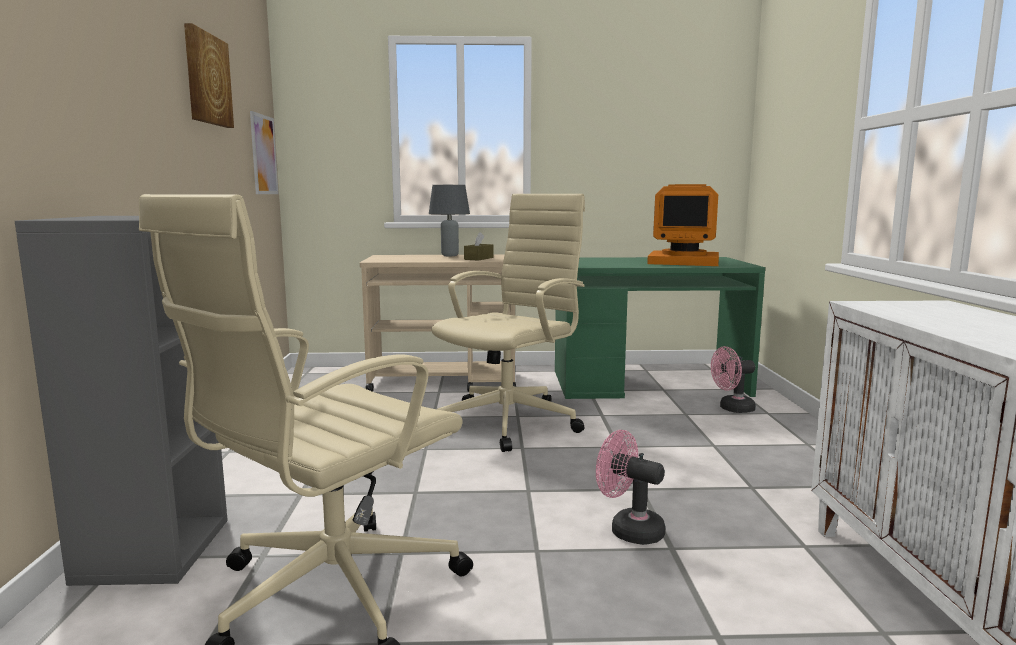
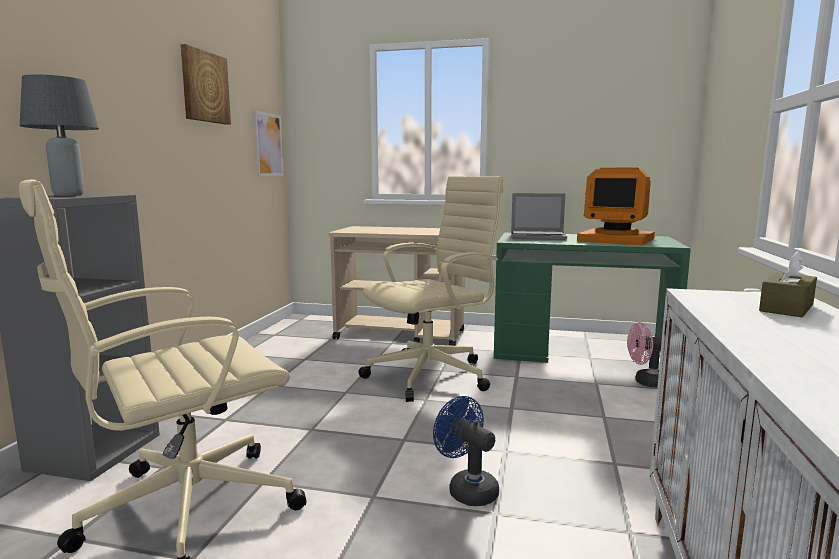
camera: 15 degrees right, 0 degrees up
grey table lamp [429,185,470,256] -> grey table lamp moved to [20,75,99,196]
brown tissue box [464,232,493,261] -> brown tissue box moved to [759,251,817,317]
pink fan [596,430,665,545] -> blue fan [433,396,499,506]
none -> laptop [511,193,567,240]

